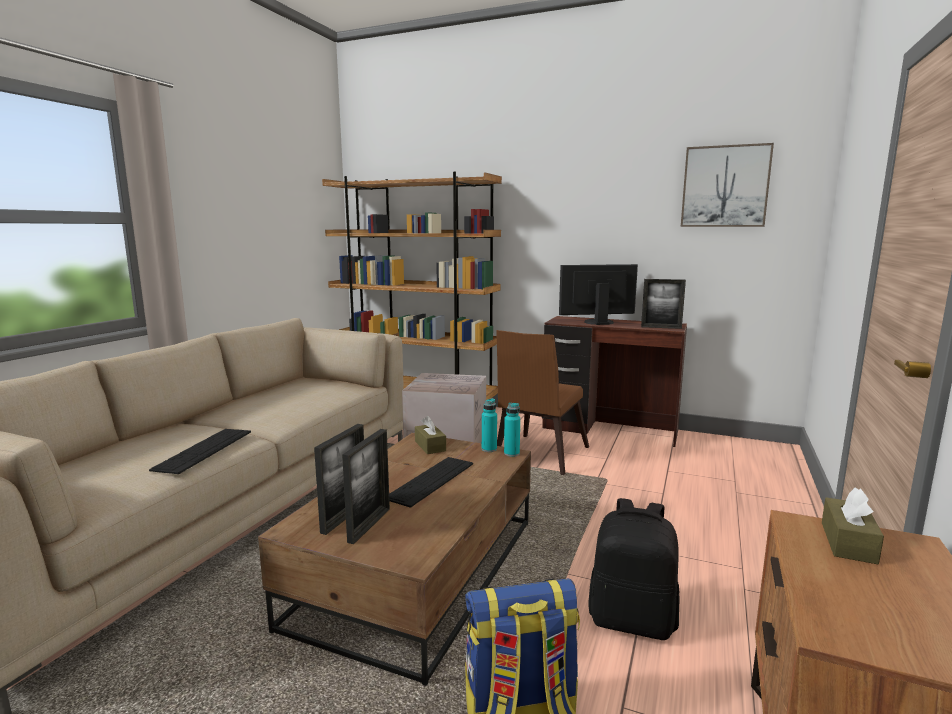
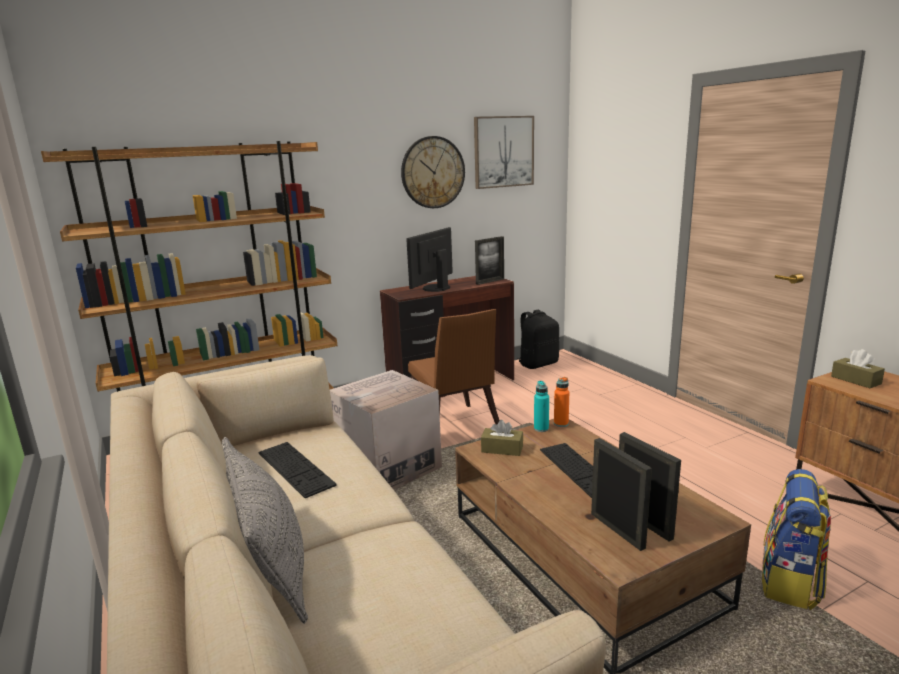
camera: 50 degrees left, 5 degrees up
keyboard [149,429,251,474] -> keyboard moved to [258,442,337,498]
turquoise bottle [504,403,520,457] -> orange bottle [554,377,569,427]
black backpack [588,498,680,640] -> black backpack moved to [517,310,559,369]
none -> grey pillow [222,437,308,624]
none -> wall clock [401,136,465,208]

